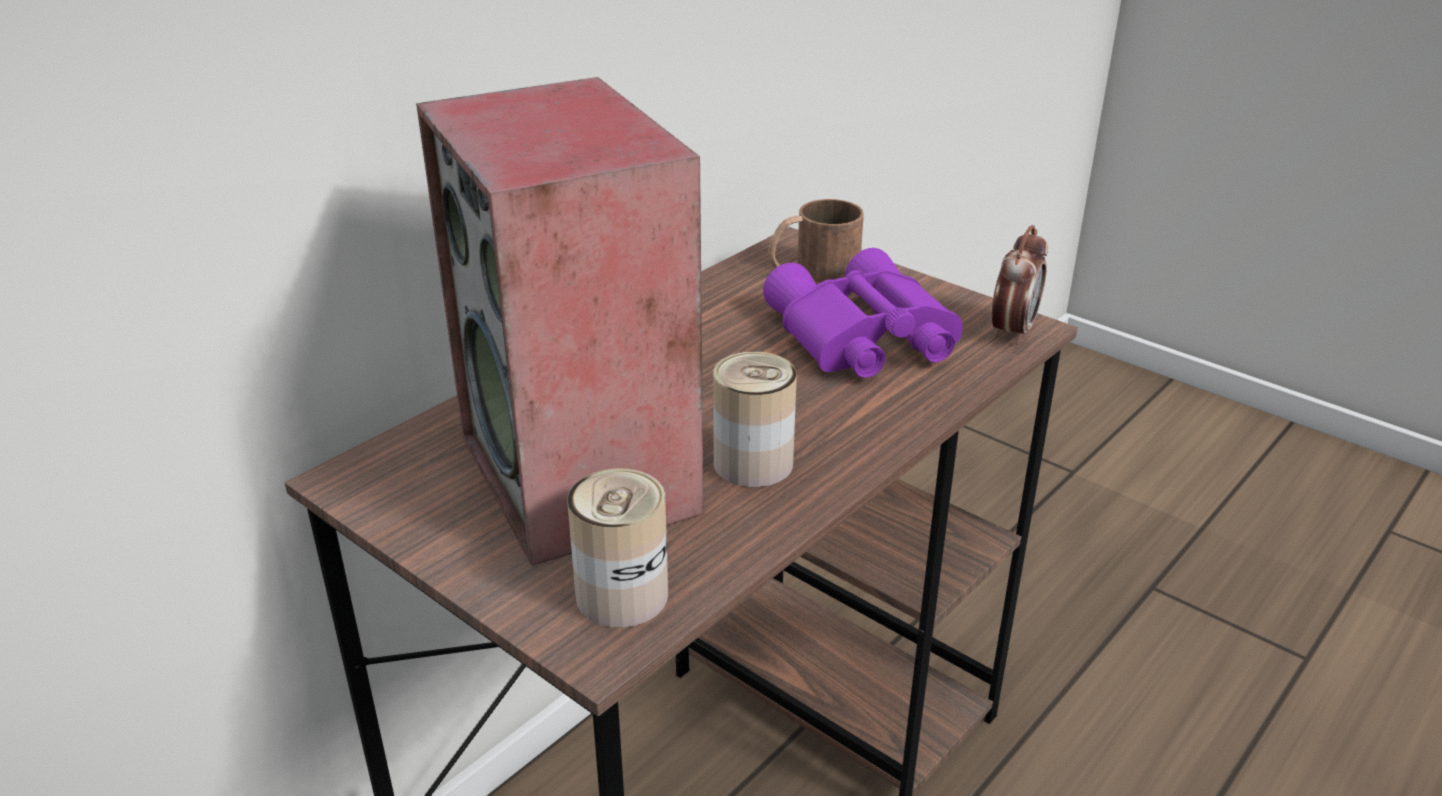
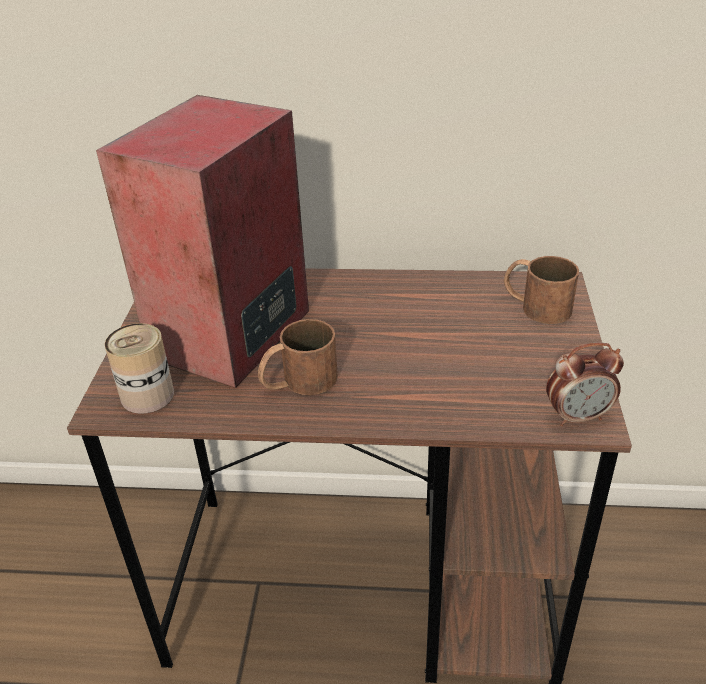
camera: 55 degrees right, 5 degrees up
can [713,352,797,487] -> brown mug [258,319,338,395]
purple binoculars [763,248,963,378] -> none

